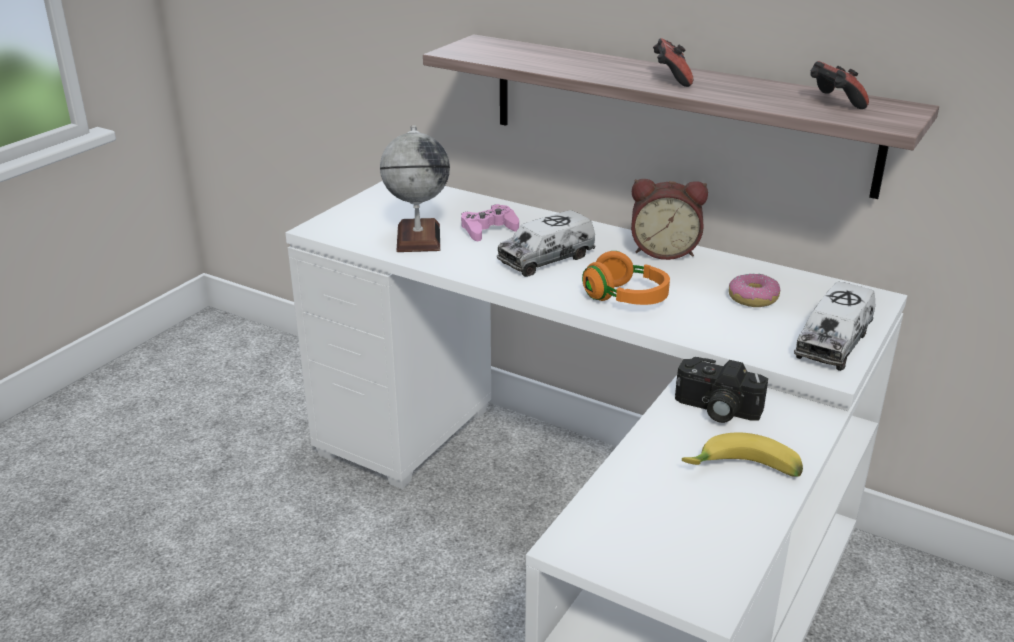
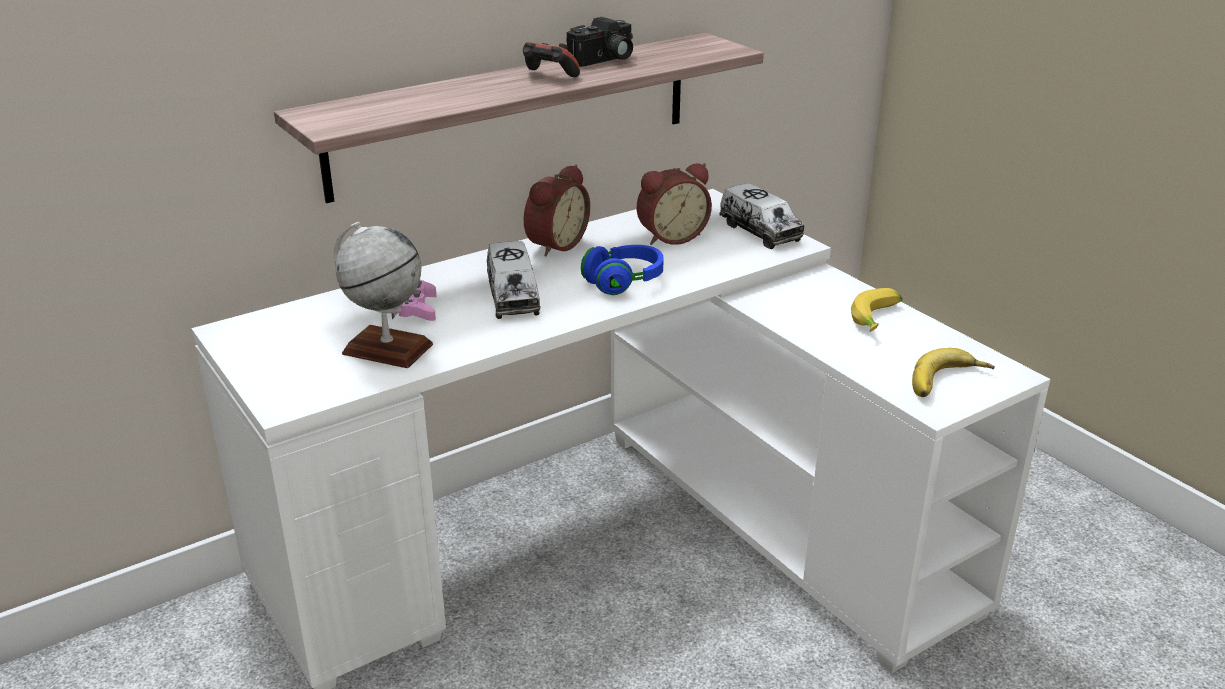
camera: 65 degrees left, 0 degrees up
orange headphones [582,251,670,305] -> blue headphones [581,245,664,295]
camera [675,357,768,423] -> camera moved to [566,17,633,67]
donut [729,273,780,307] -> alarm clock [637,163,712,245]
game controller [810,61,869,109] -> none
none -> banana [912,348,995,397]

